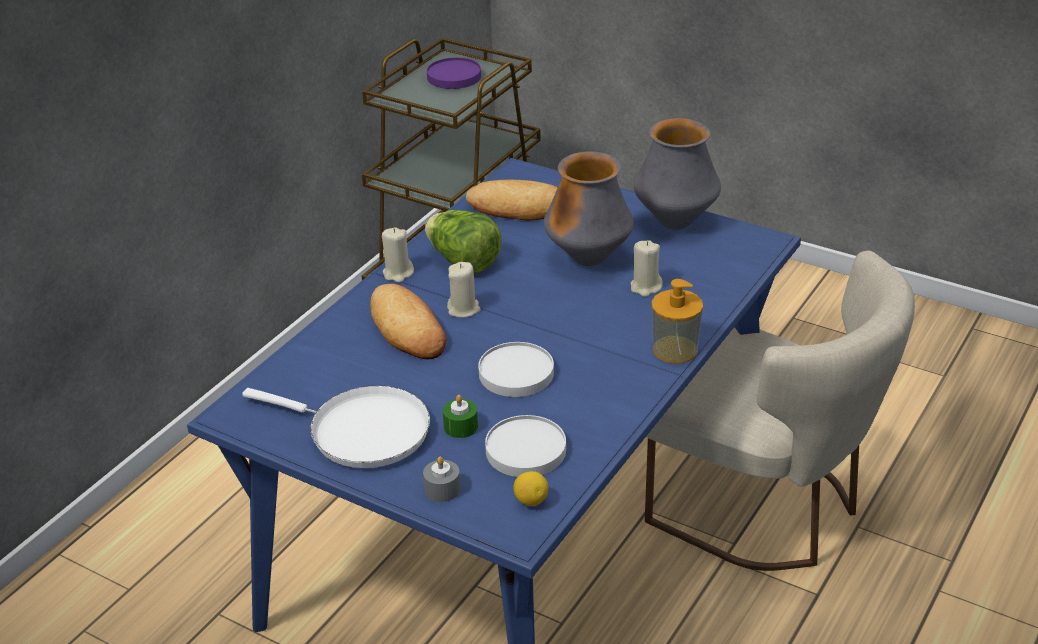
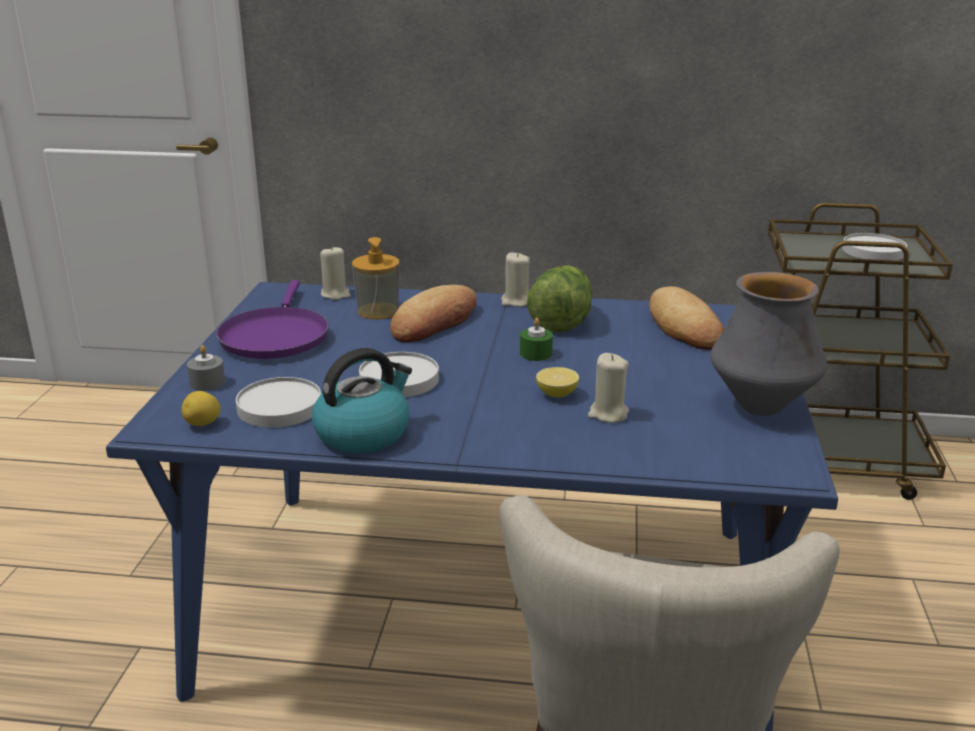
camera: 65 degrees right, 10 degrees down
white frying pan [242,385,430,468] -> purple frying pan [216,280,329,359]
purple plate [427,57,481,89] -> white plate [843,233,907,260]
green candle [443,395,478,438] -> green candle moved to [520,318,553,361]
beige candle [447,262,480,318] -> beige candle moved to [320,246,351,300]
vase [544,151,634,266] -> none
soap dispenser [652,279,703,363] -> soap dispenser moved to [352,237,400,319]
none -> kettle [312,348,412,453]
none -> lemon [536,367,579,398]

